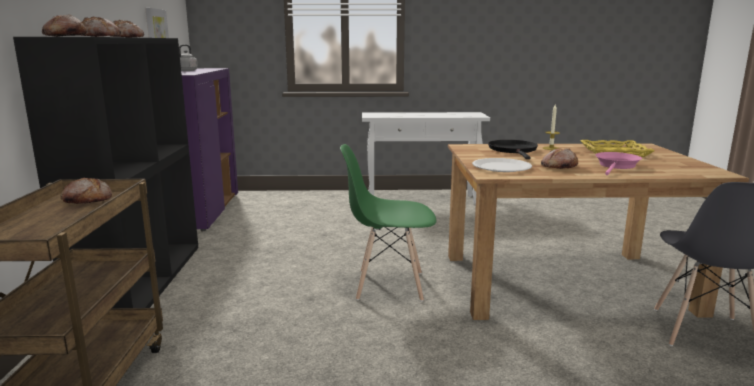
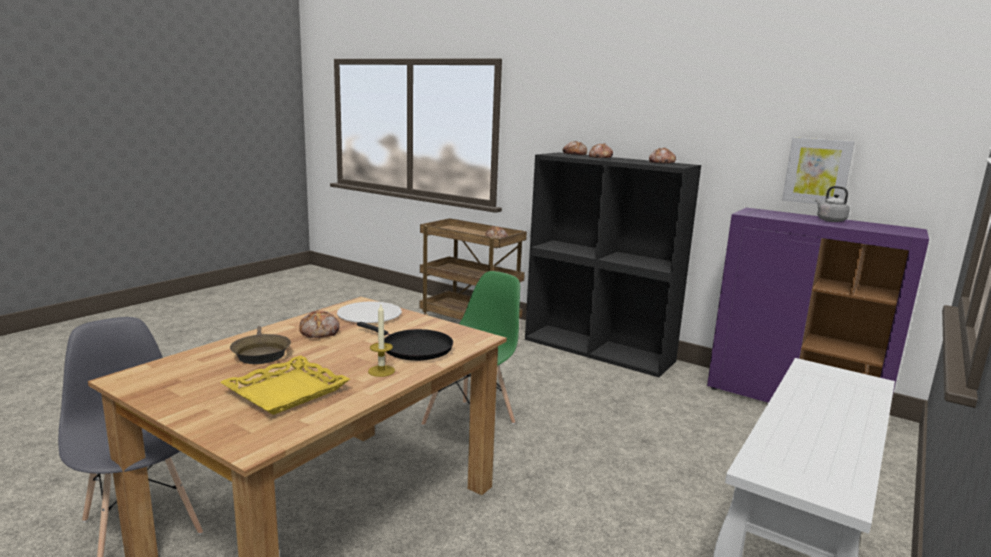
camera: 125 degrees right, 0 degrees up
pink frying pan [595,152,642,175] -> brown frying pan [230,326,291,364]

